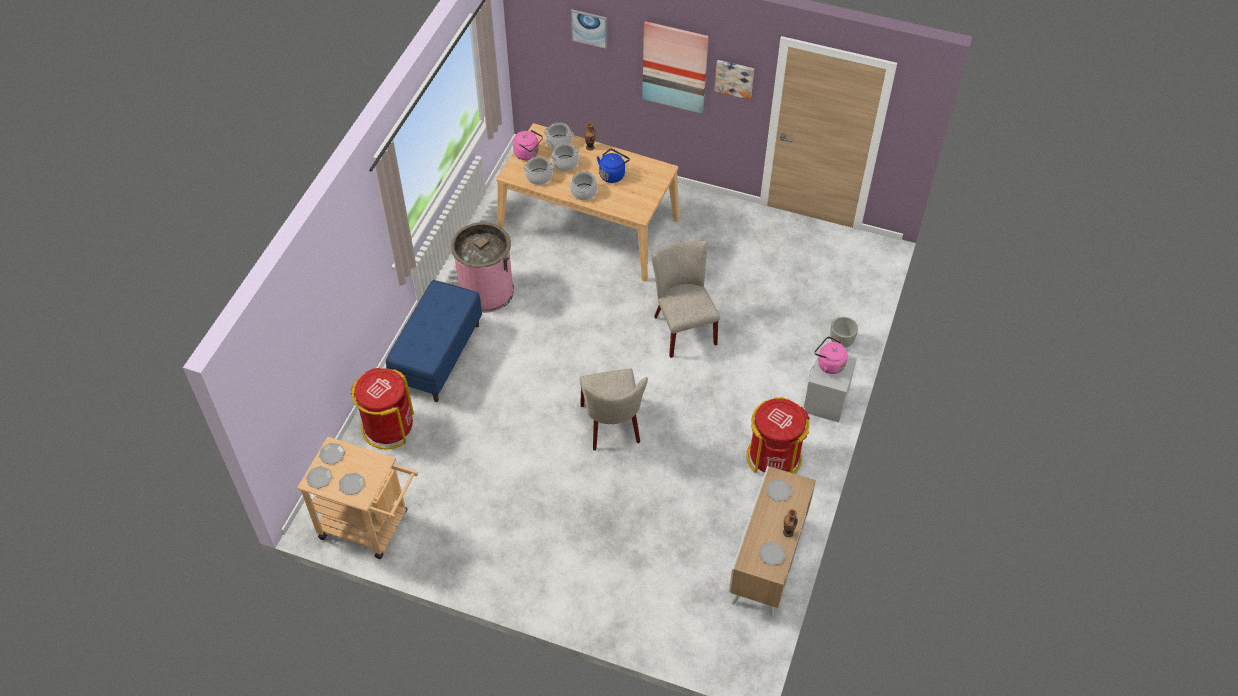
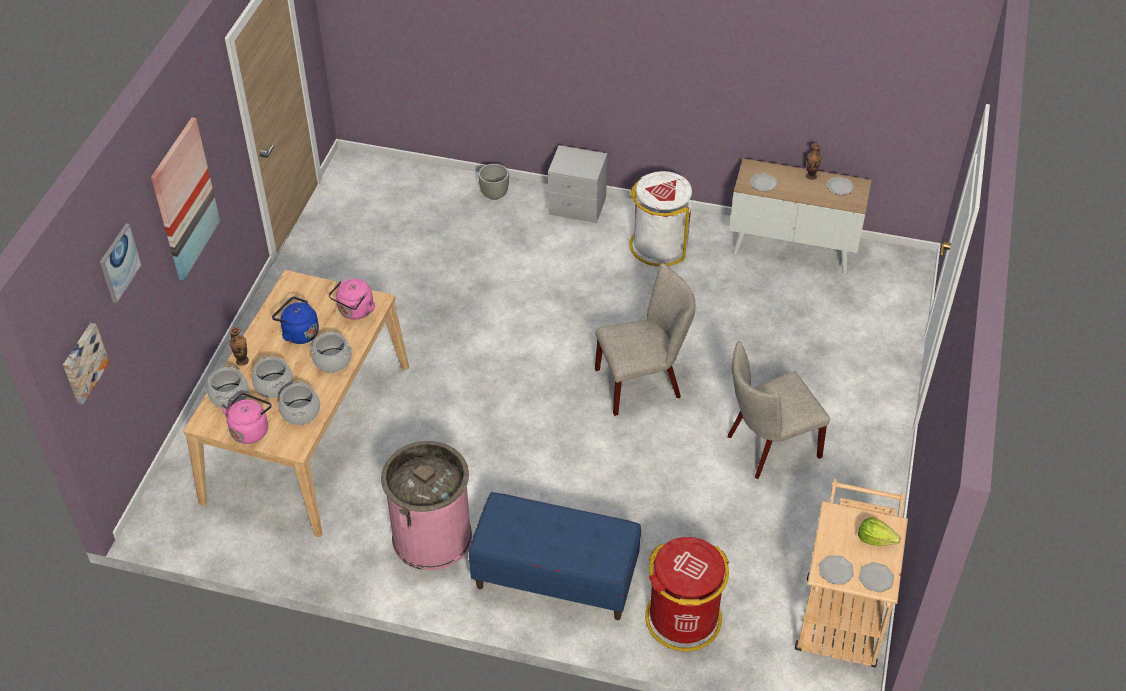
camera: 95 degrees left, 5 degrees down
plate [339,473,365,495] -> lettuce [858,517,901,546]
beige chair [651,240,720,358] -> beige chair moved to [727,341,830,479]
picture [714,60,754,100] -> picture moved to [63,323,110,404]
red trash can [746,397,810,474] -> white trash can [629,171,692,266]
pink kettle [814,336,848,374] -> pink kettle moved to [329,279,376,320]

